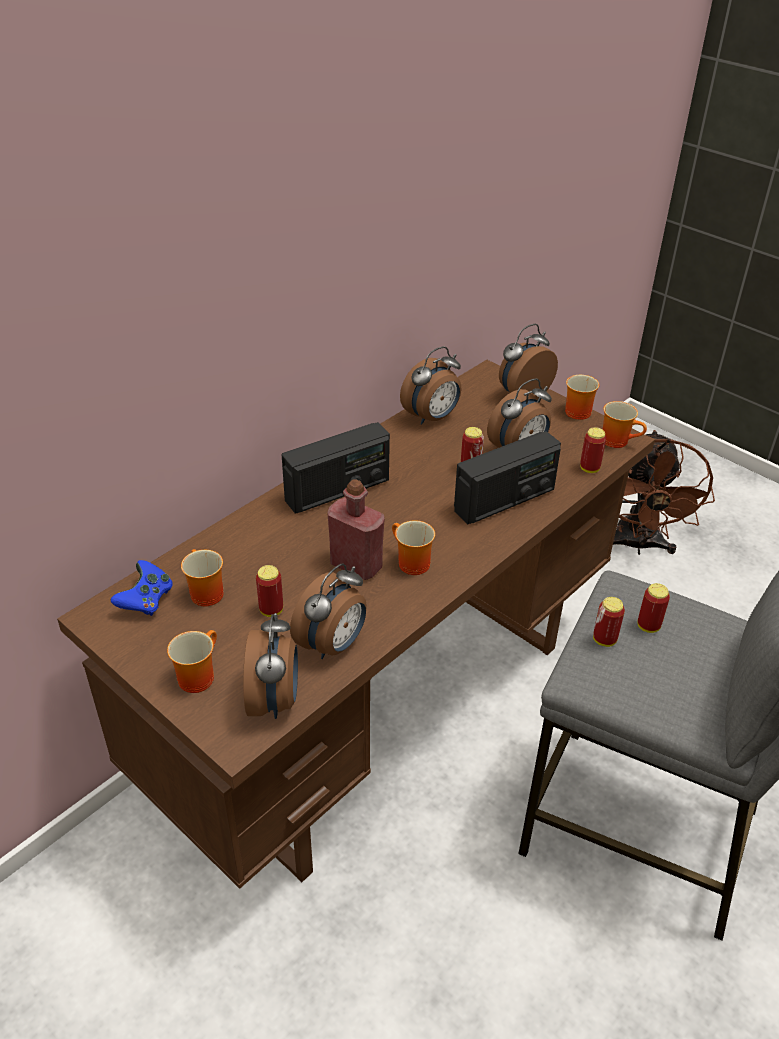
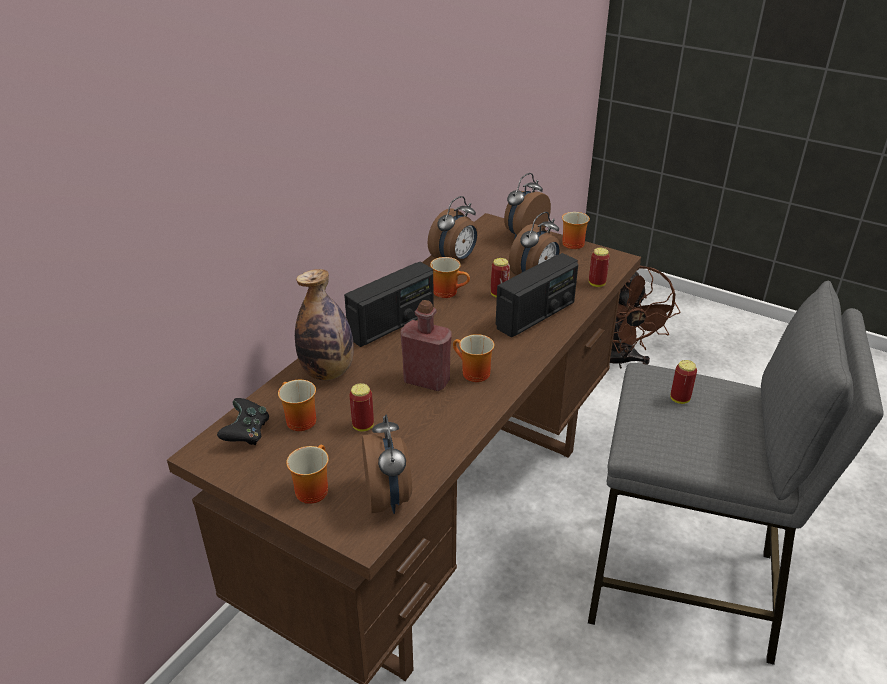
camera: 10 degrees left, 5 degrees down
blue game controller [111,560,173,616] -> black game controller [217,398,269,445]
alarm clock [290,563,367,659] -> none
can [593,597,625,647] -> none
mug [602,401,647,448] -> mug moved to [430,257,470,298]
none -> bottle [295,269,354,380]

